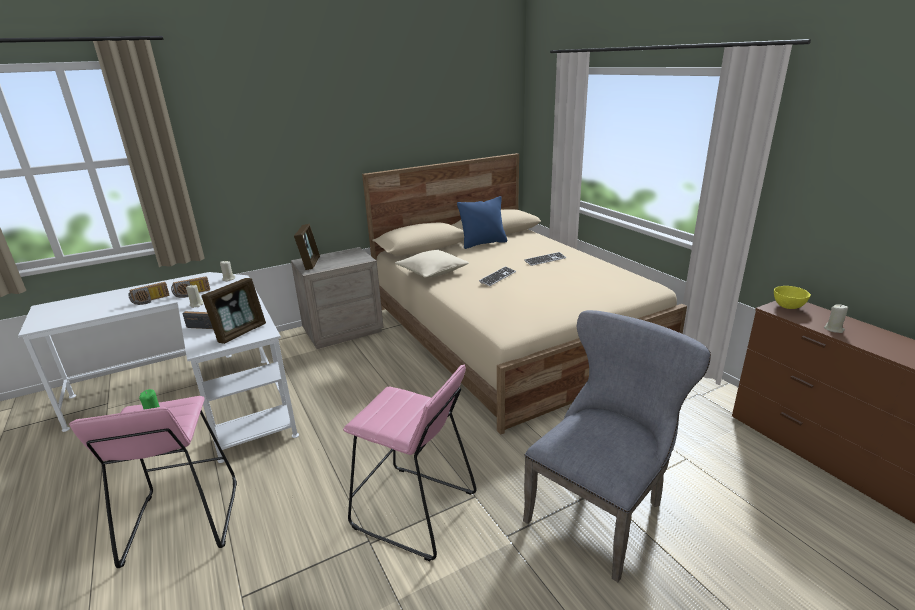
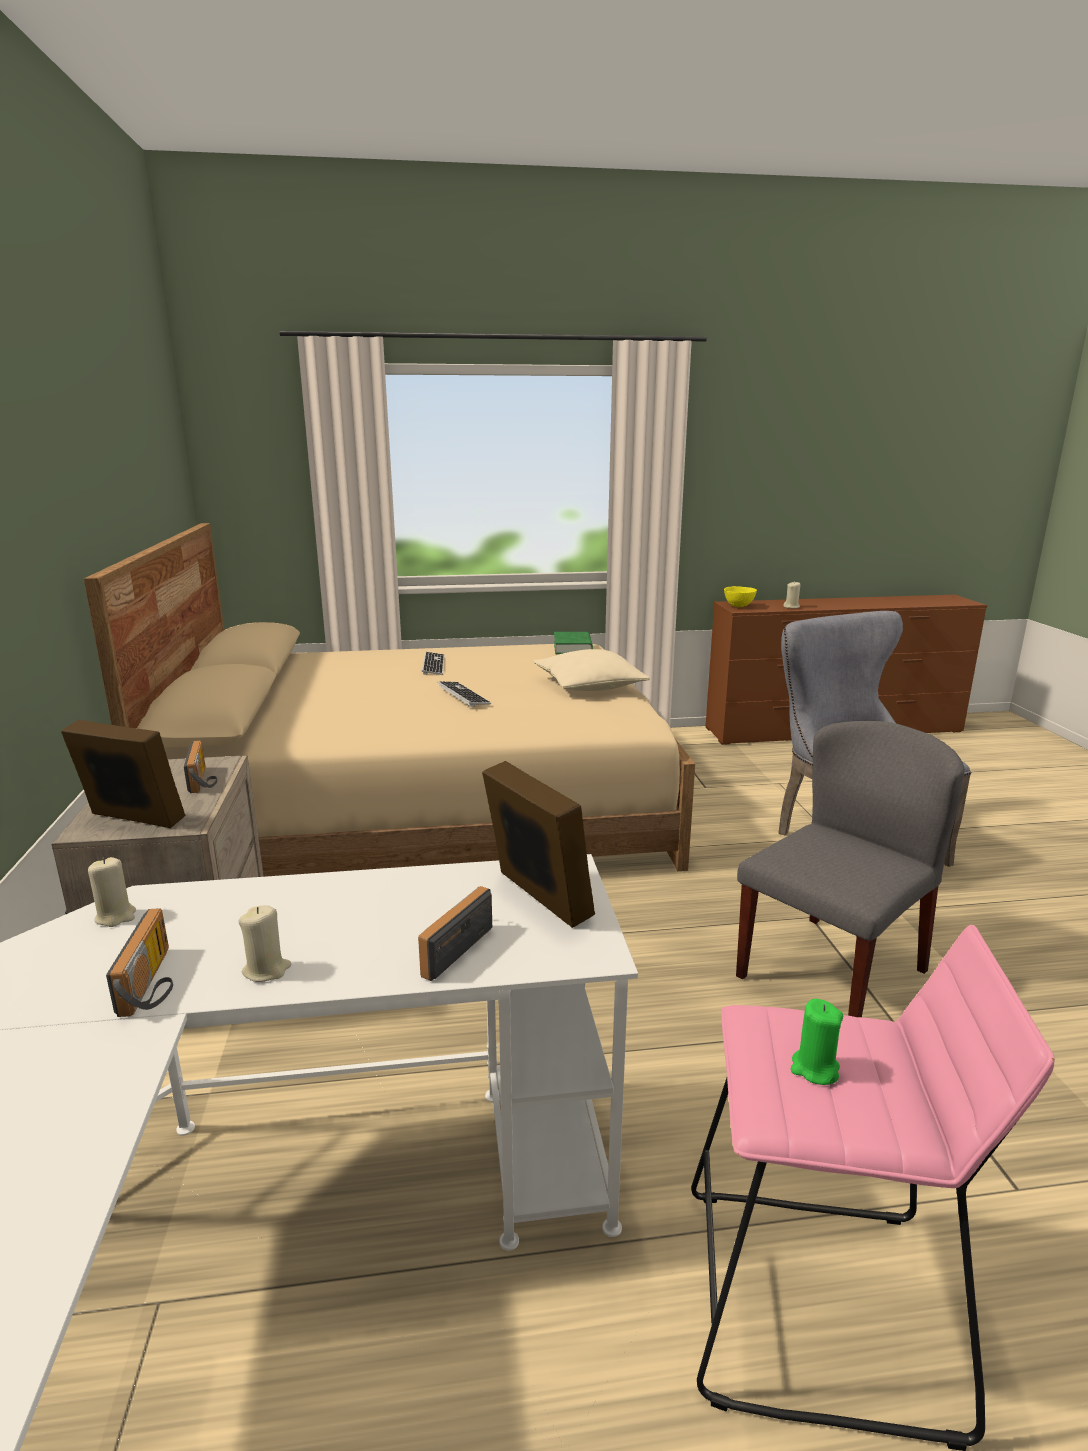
camera: 70 degrees left, 5 degrees down
radio [128,282,170,305] -> radio moved to [184,741,217,793]
pink stool [343,365,476,562] -> grey chair [736,721,965,1017]
beige pillow [395,250,469,278] -> beige pillow moved to [533,649,650,691]
blue pillow [457,196,507,249] -> none
none -> green book [554,632,593,654]

